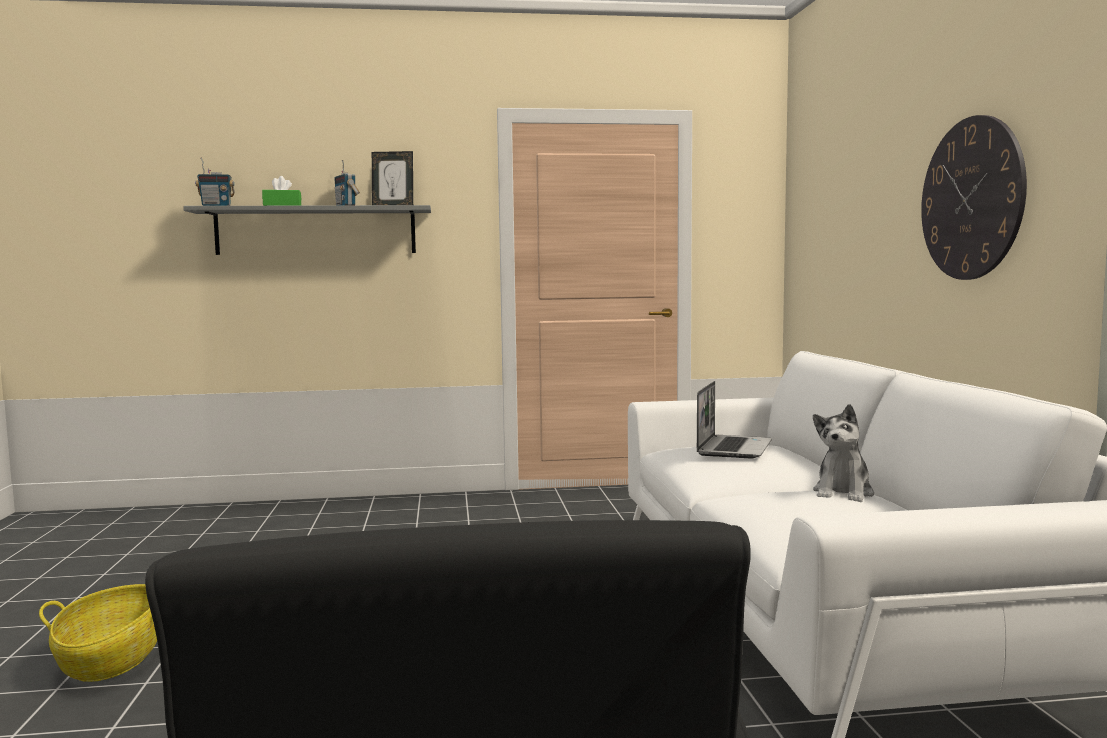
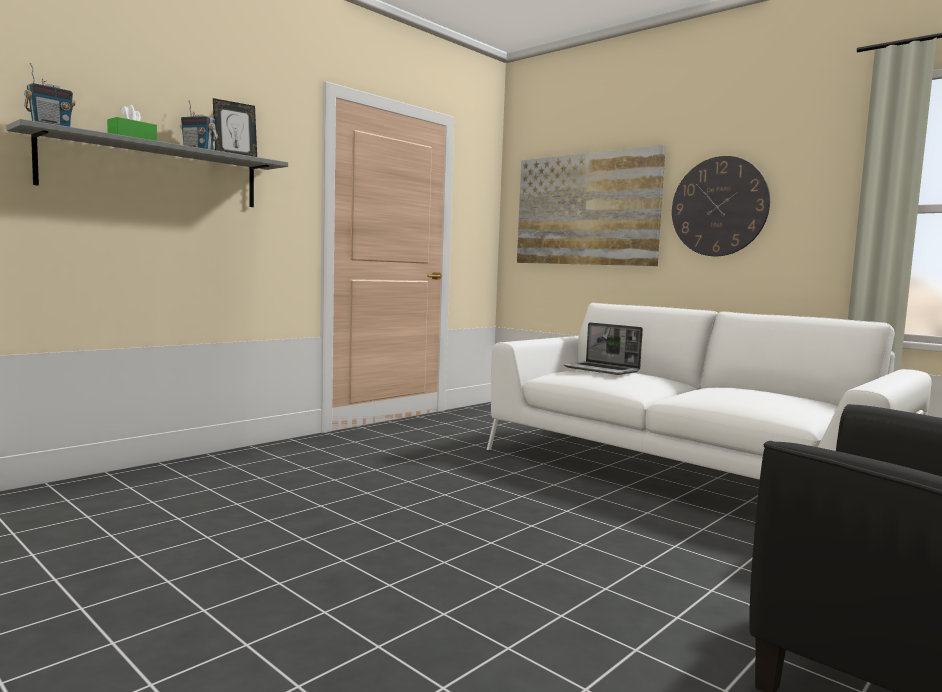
camera: 40 degrees left, 0 degrees up
basket [39,584,157,682] -> none
laptop [697,381,772,459] -> laptop turned 150 degrees clockwise [564,322,643,375]
plush toy [813,404,874,502] -> none
none -> picture [517,145,666,266]

